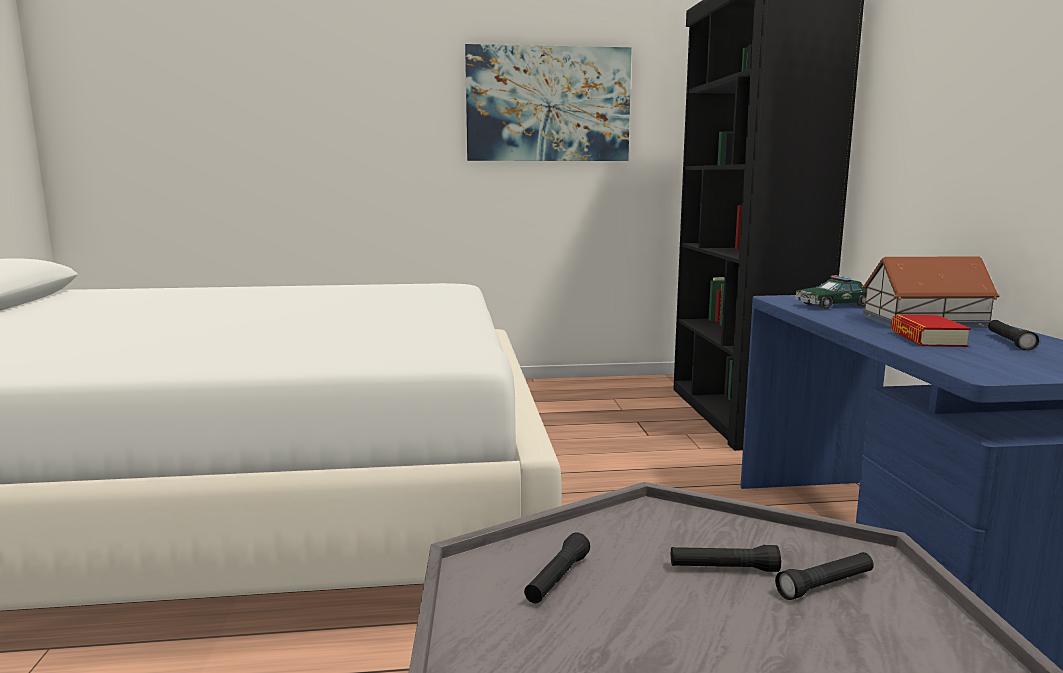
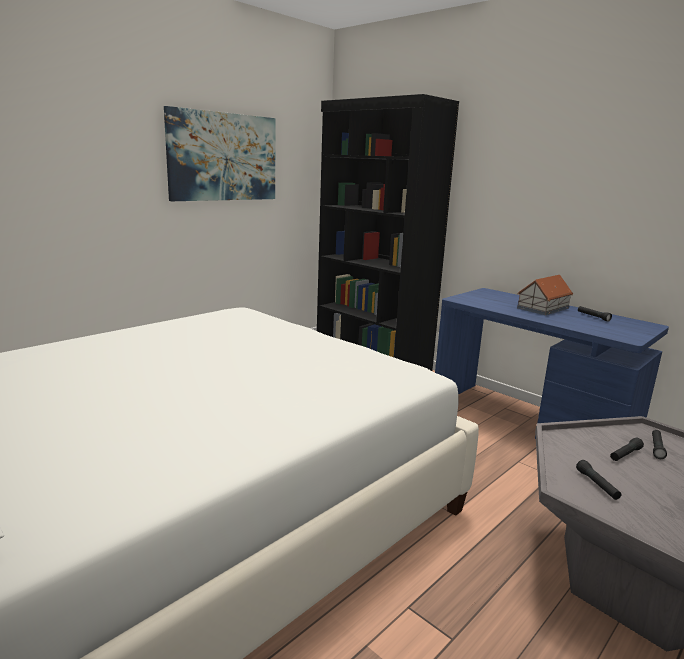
camera: 40 degrees left, 5 degrees up
toy car [795,275,867,309] -> none
book [891,315,971,347] -> none

